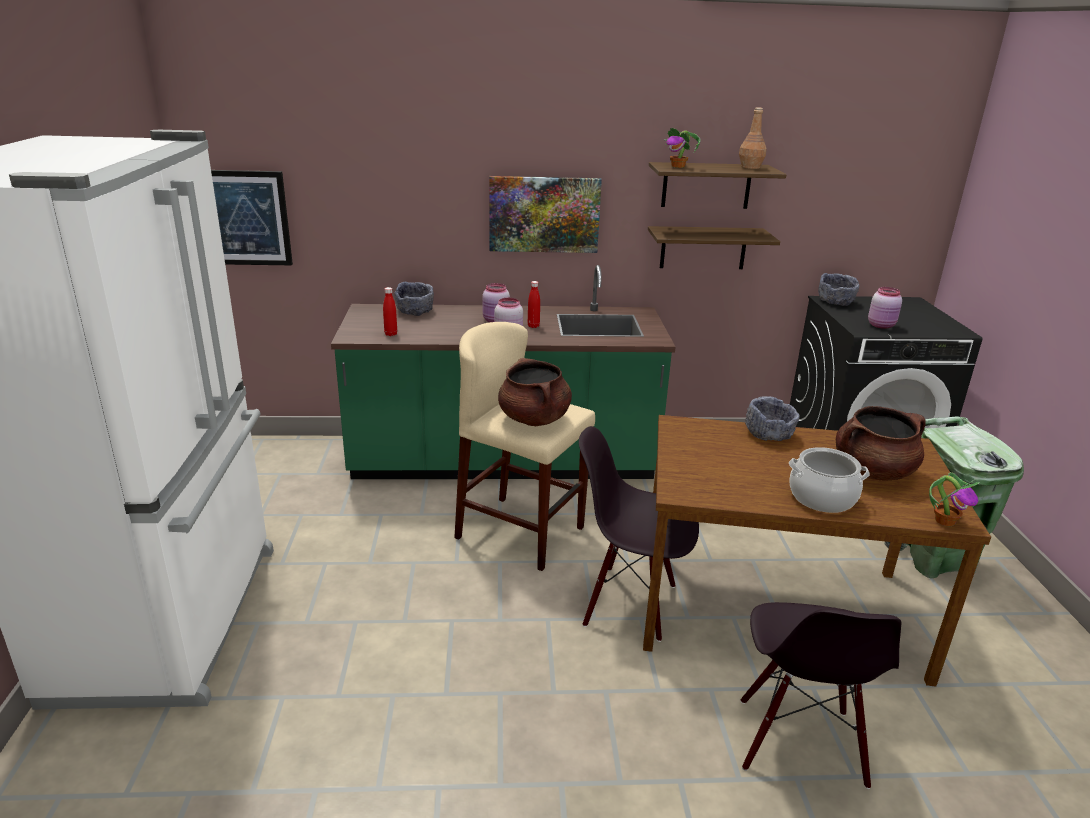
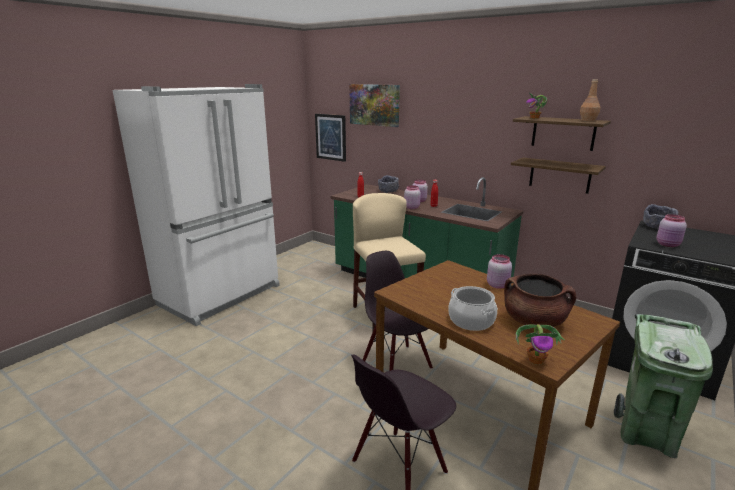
camera: 40 degrees right, 5 degrees down
picture [490,176,602,253] -> picture moved to [349,84,400,127]
brown cooking pot [498,358,572,426] -> none
grey bowl [745,396,799,441] -> pink jar [487,254,512,289]

